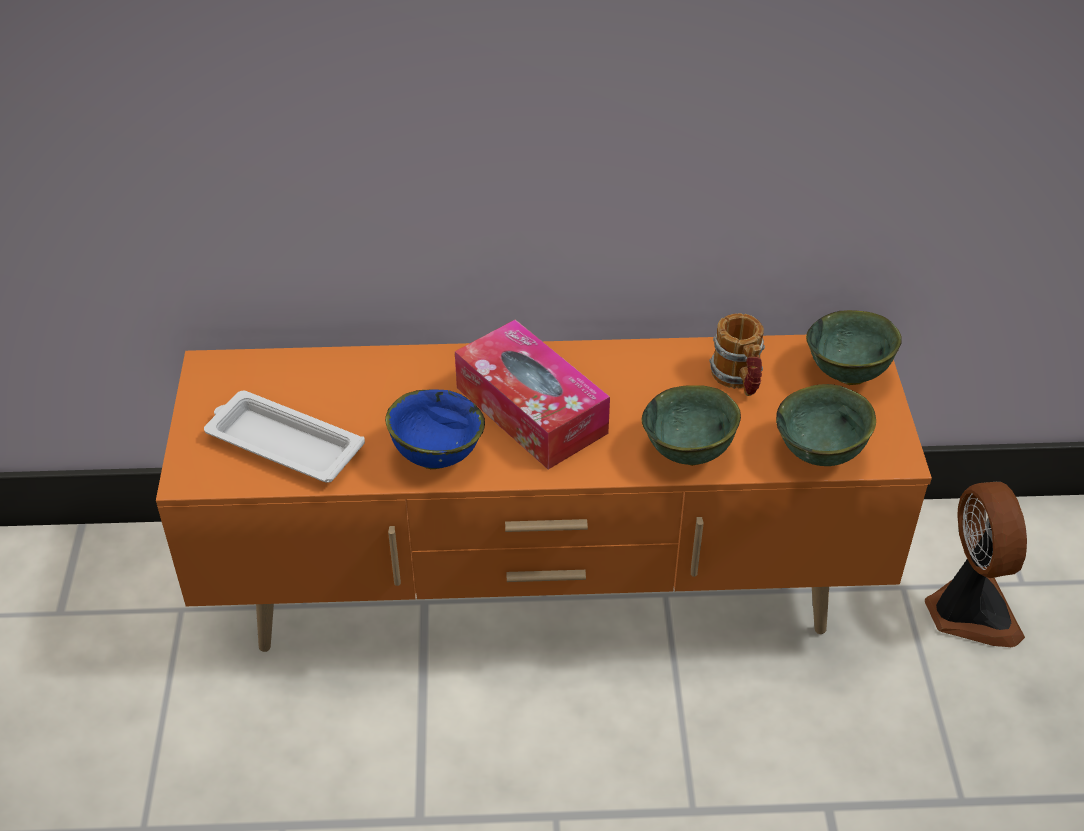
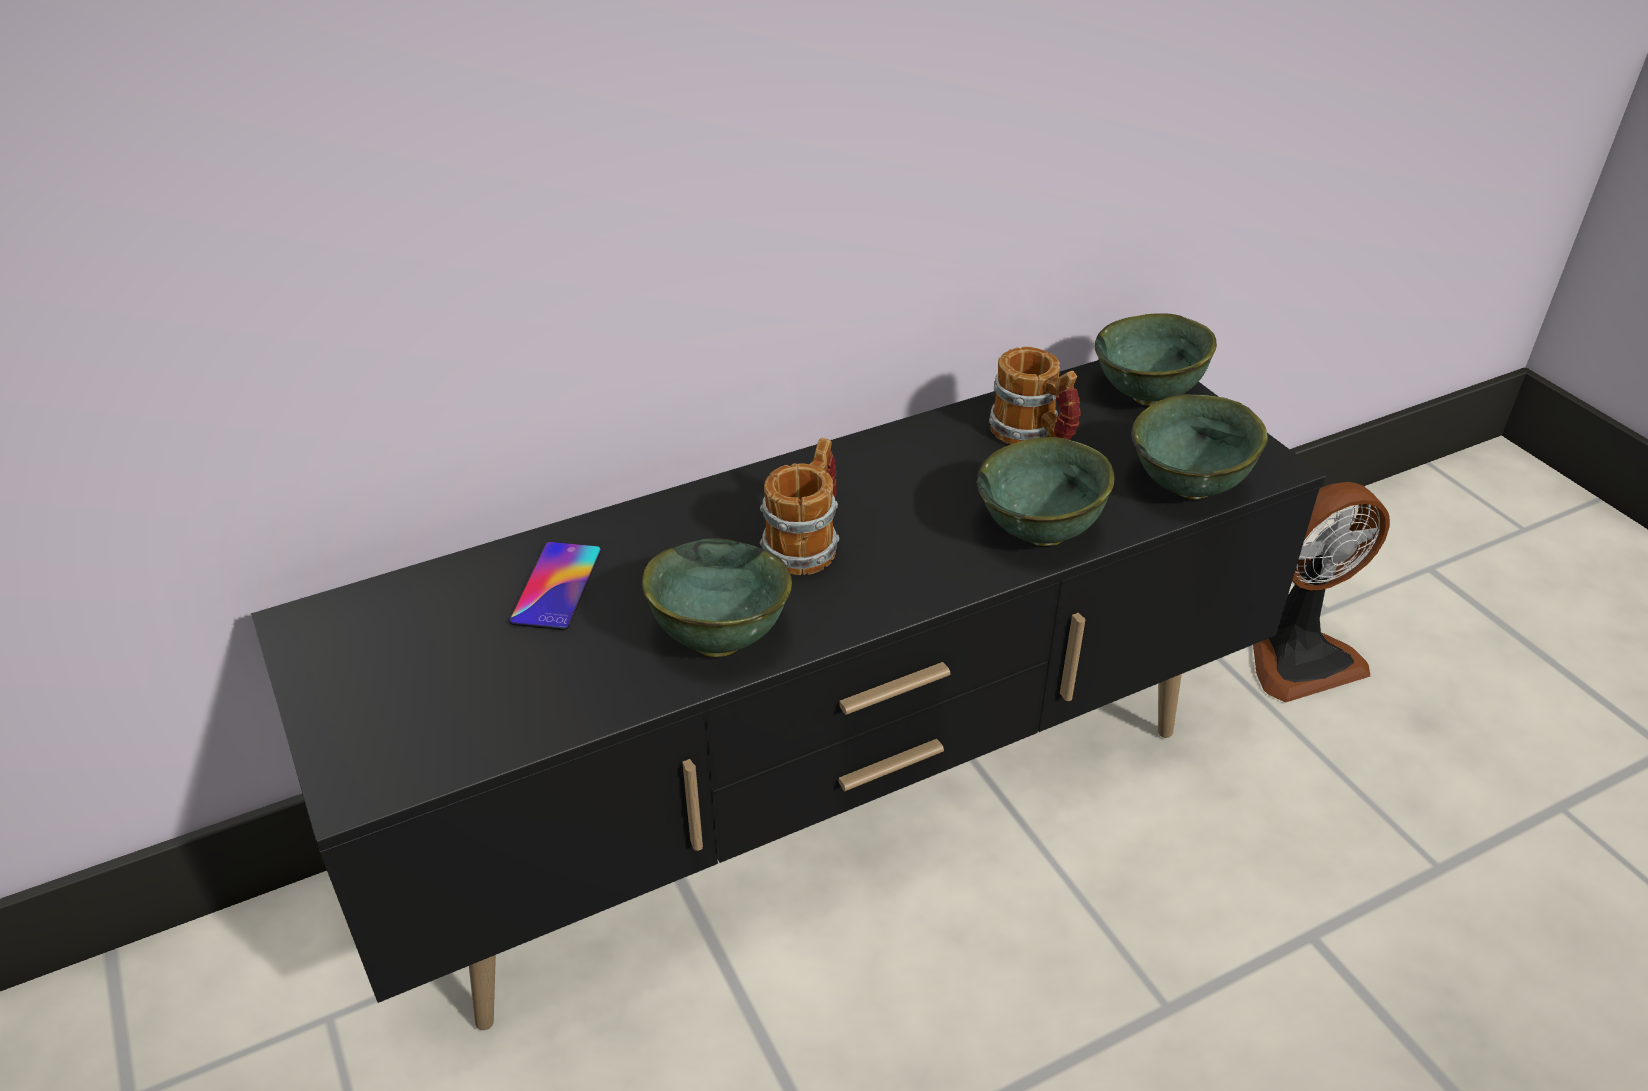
camera: 25 degrees left, 5 degrees down
orange tv stand [156,335,932,652] -> black tv stand [251,360,1325,1030]
white tray [204,391,365,483] -> none
blue bowl [385,389,485,469] -> green bowl [642,538,792,657]
tissue box [455,319,610,470] -> mug [760,437,839,575]
fan [925,482,1027,647] -> fan turned 105 degrees clockwise [1253,482,1390,702]
none -> phone [509,542,601,630]

